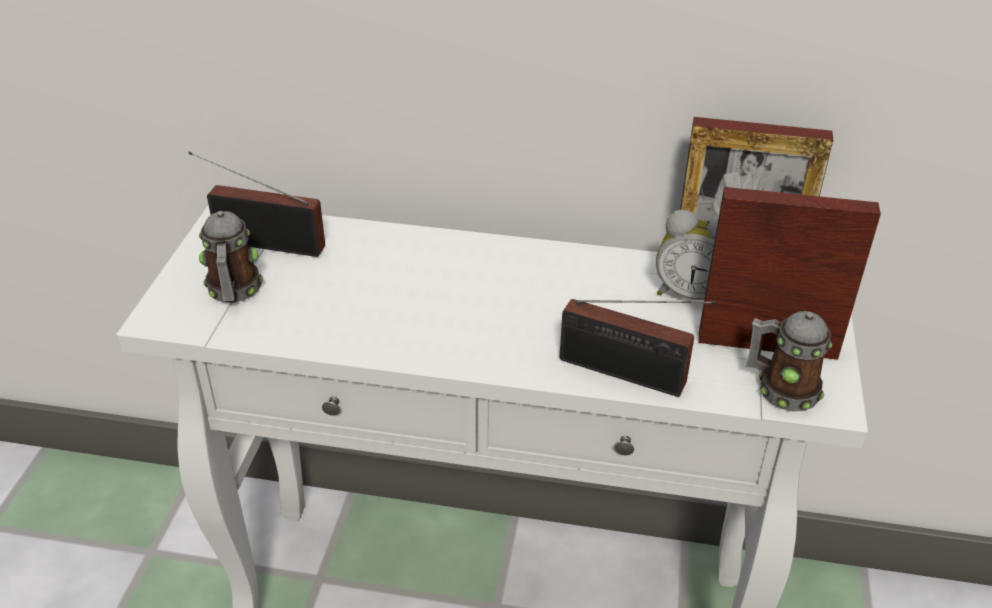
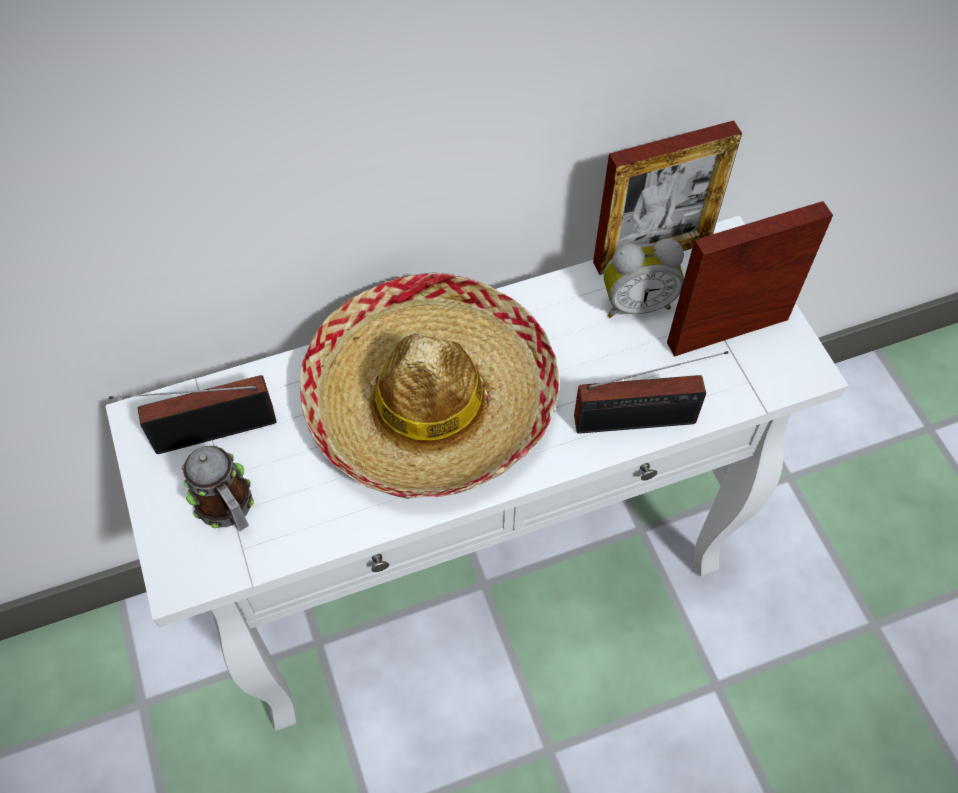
camera: 30 degrees left, 20 degrees up
mug [746,311,832,412] -> none
none -> hat [300,272,560,499]

